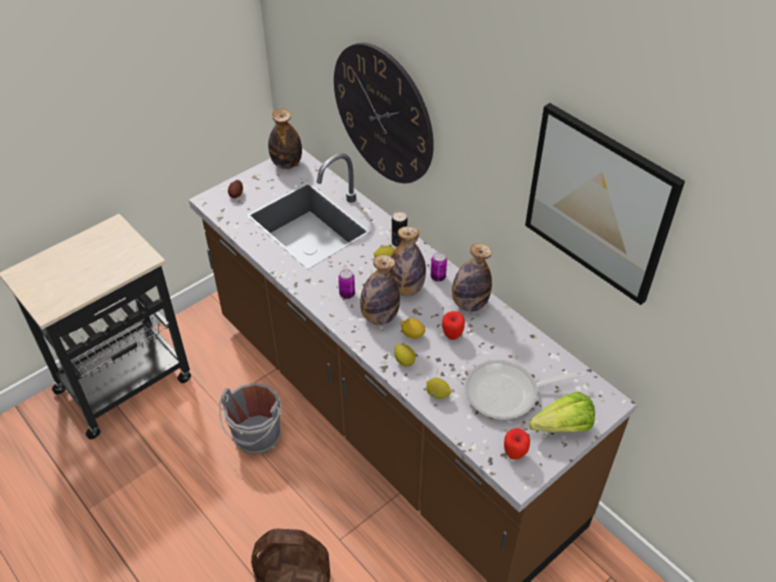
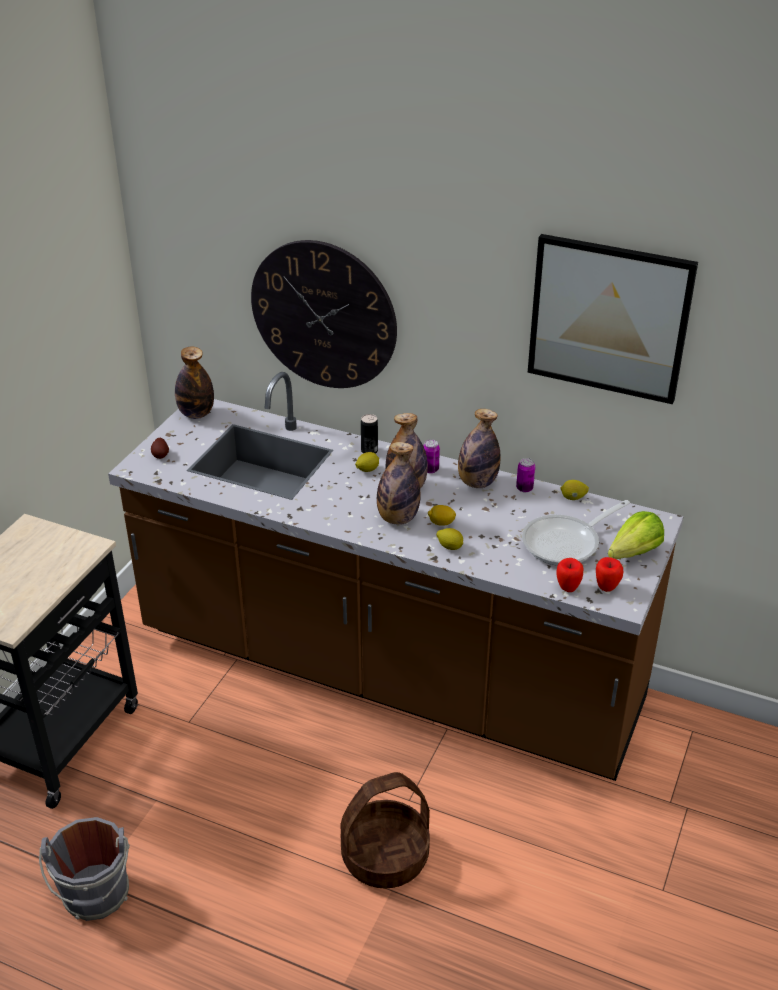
camera: 25 degrees left, 10 degrees down
grey bucket [219,383,282,455] -> grey bucket moved to [39,817,130,921]
can [338,269,355,299] -> can moved to [516,458,535,492]
lemon [426,378,452,399] -> lemon moved to [560,480,589,500]
apple [442,311,465,340] -> apple moved to [556,558,583,592]

